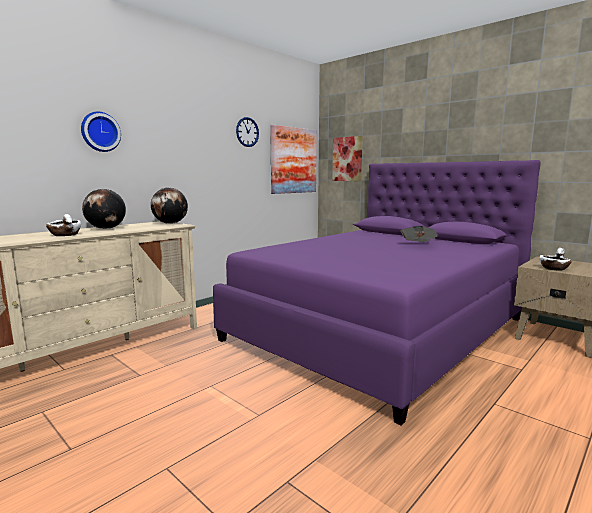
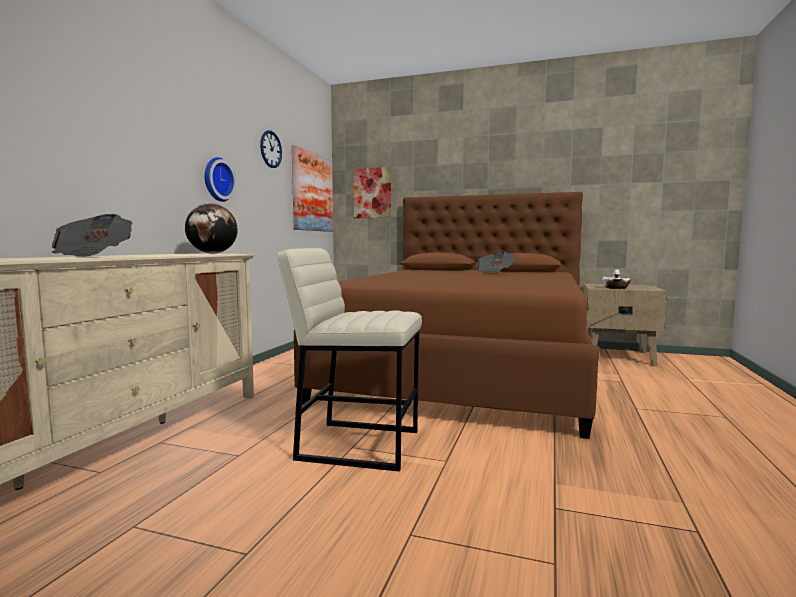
camera: 25 degrees left, 5 degrees down
white bowl [46,214,81,236] -> newspaper [52,214,133,257]
wall clock [81,112,121,152] -> wall clock moved to [205,157,236,202]
globe [82,189,126,229] -> none
purple bed [213,160,541,426] -> brown bed [294,192,600,439]
none -> beige chair [278,248,422,472]

